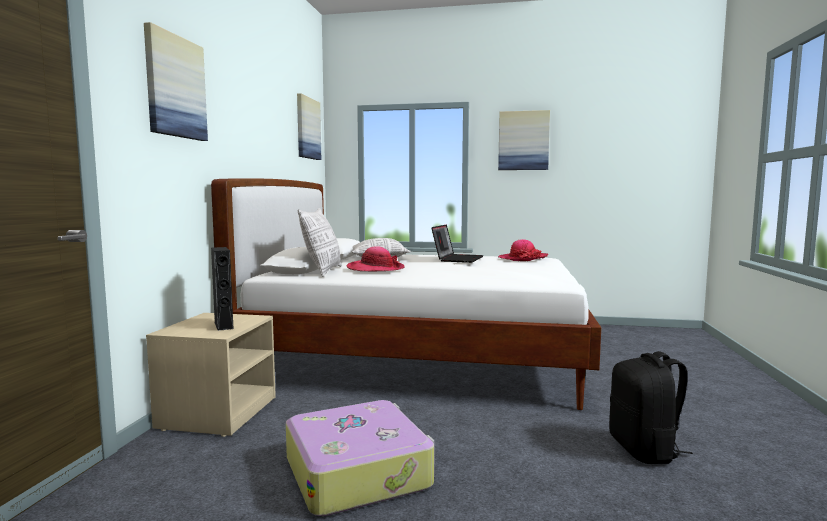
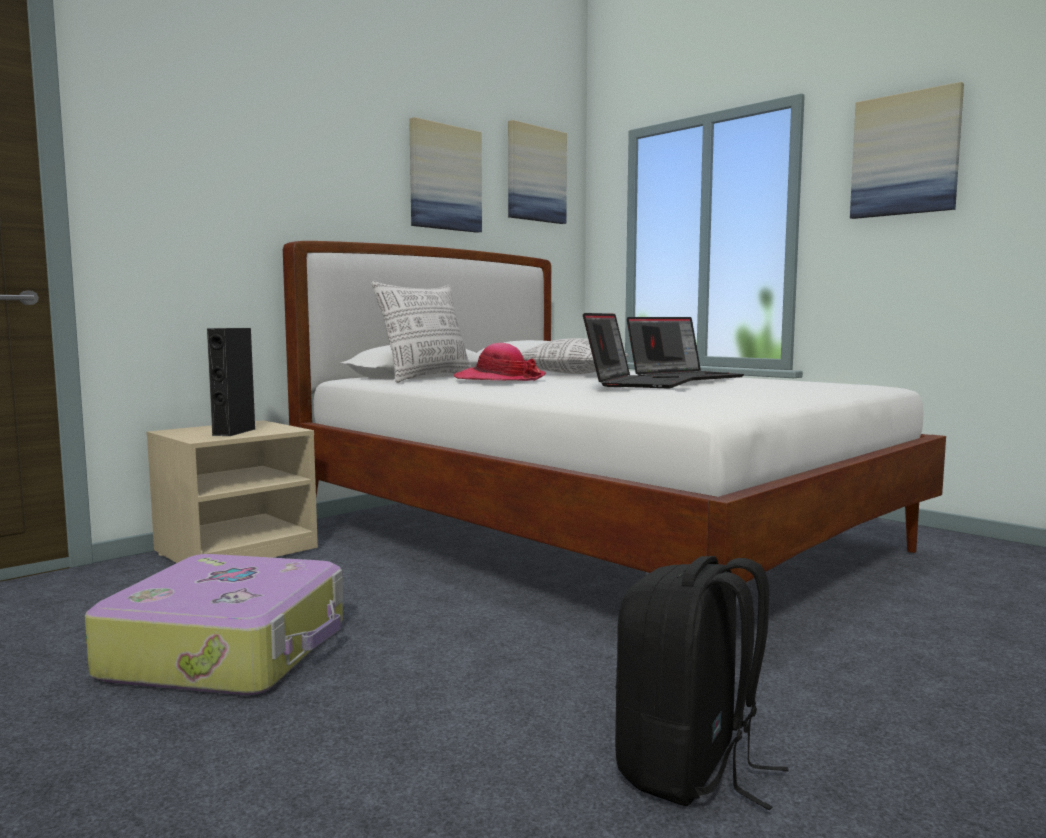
camera: 35 degrees right, 0 degrees up
picture [144,22,208,141] -> picture moved to [409,117,482,233]
hat [498,239,548,261] -> none
none -> laptop [583,313,693,388]

